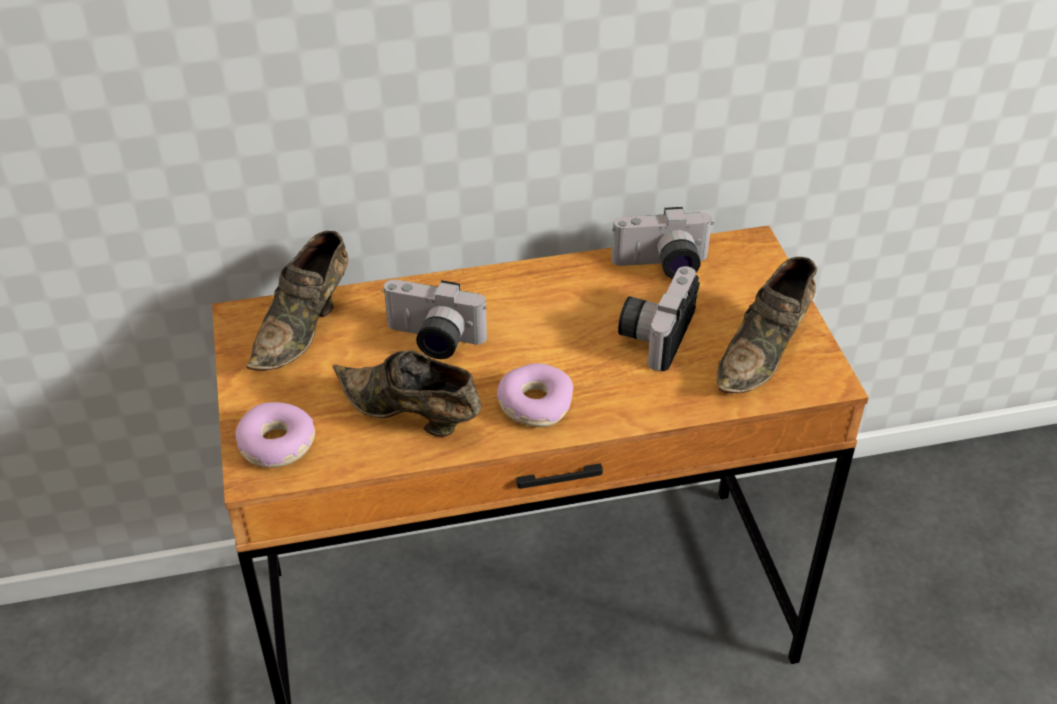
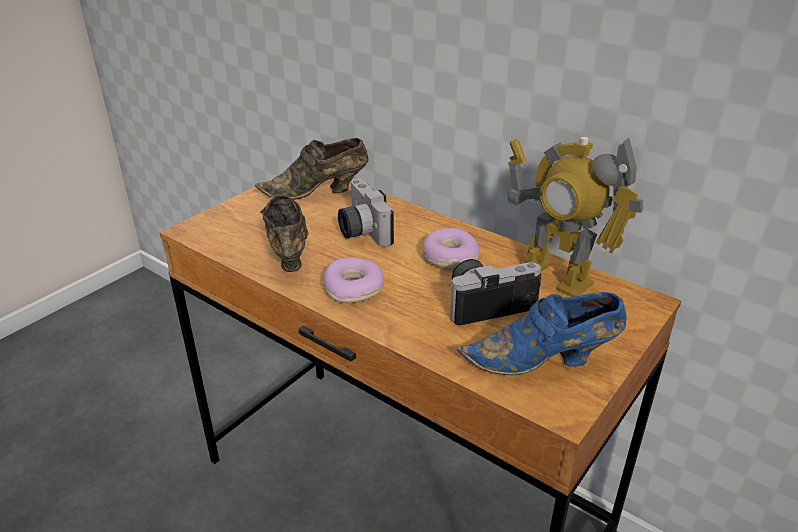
camera: 50 degrees right, 10 degrees down
donut [235,402,315,468] -> donut moved to [423,228,480,269]
camera [611,207,714,279] -> toy robot [508,137,643,297]
brown shoe [717,257,817,393] -> blue shoe [457,292,627,375]

